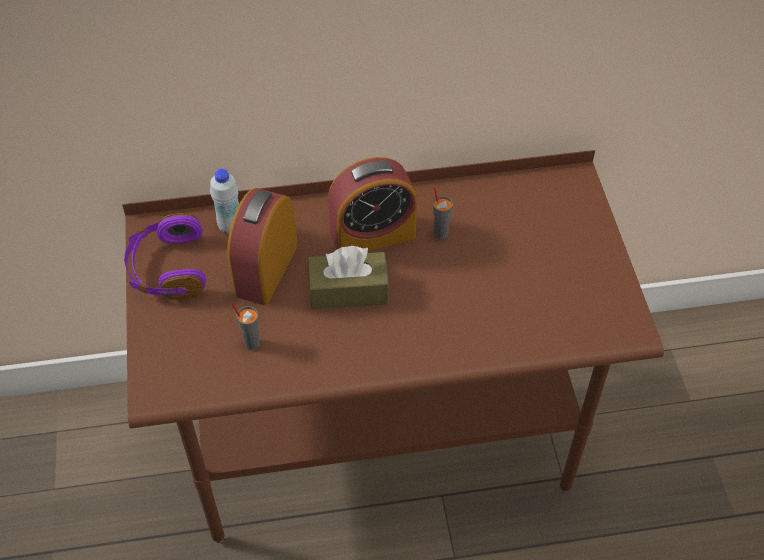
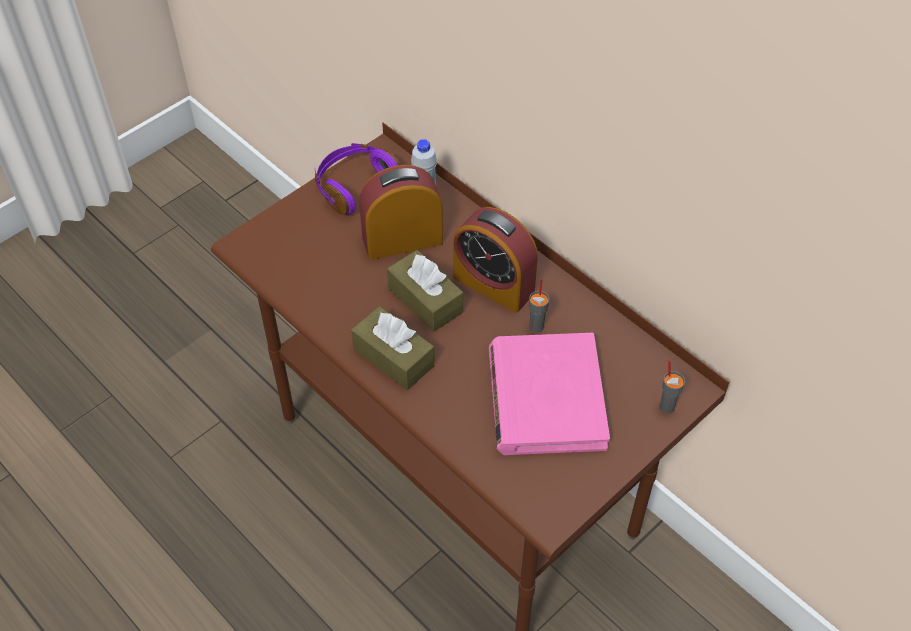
camera: 55 degrees right, 0 degrees up
grey cup [232,303,260,350] -> grey cup moved to [660,360,685,414]
none -> brown tissue box [351,306,435,390]
none -> pink book [489,333,610,455]

